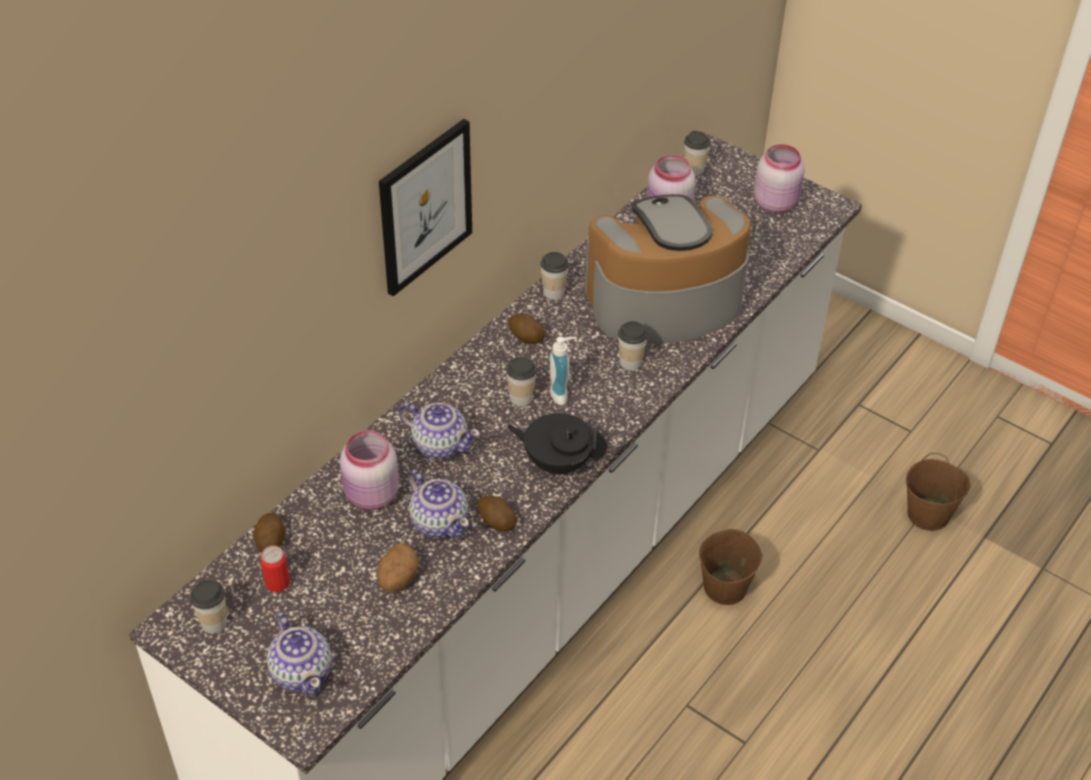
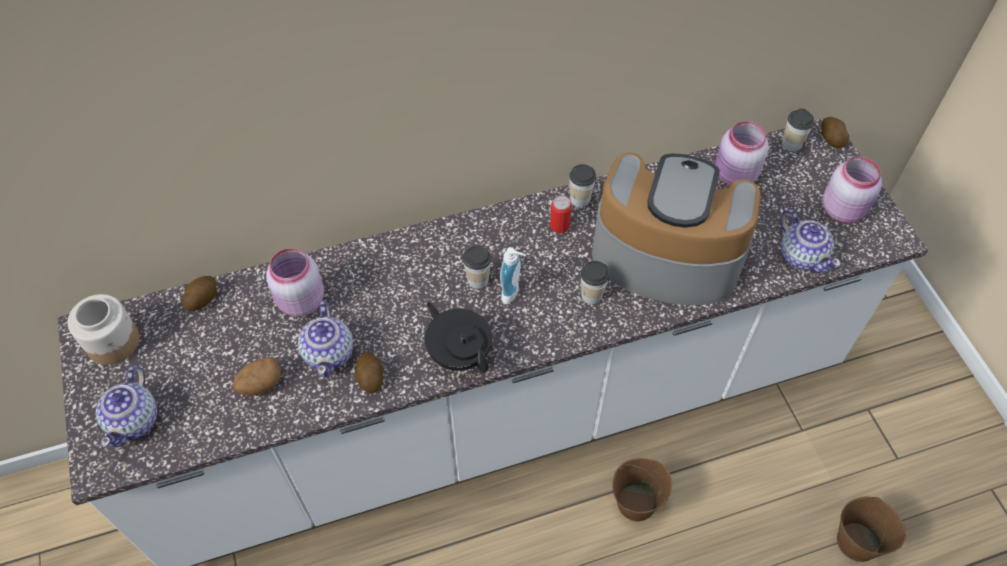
camera: 35 degrees right, 10 degrees up
cup [190,579,227,634] -> jar [68,294,139,365]
can [260,546,290,592] -> can moved to [550,195,572,233]
picture [379,119,472,296] -> none
teapot [399,402,480,459] -> teapot moved to [780,209,840,273]
potato [508,314,545,344] -> potato moved to [822,117,849,148]

